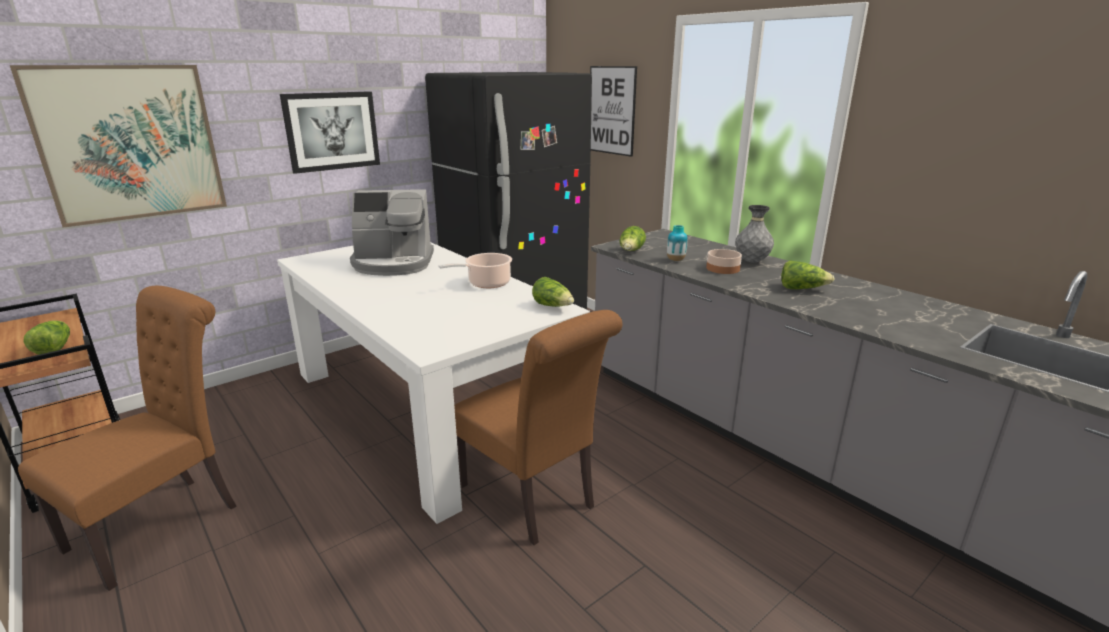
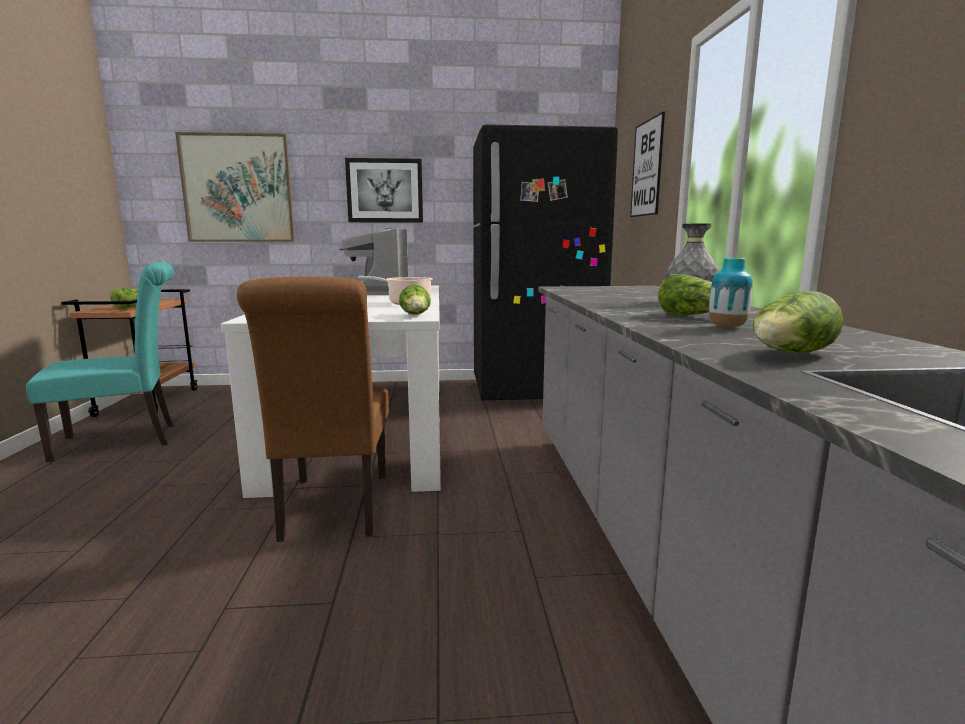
camera: 35 degrees right, 10 degrees down
brown chair [18,286,236,591] -> turquoise chair [26,262,174,463]
coffee machine [350,189,434,276] -> coffee machine turned 60 degrees clockwise [339,228,408,295]
lettuce [619,226,646,251] -> lettuce moved to [753,291,844,353]
vase [667,225,687,261] -> vase moved to [709,258,753,328]
bowl [706,249,742,274] -> none

